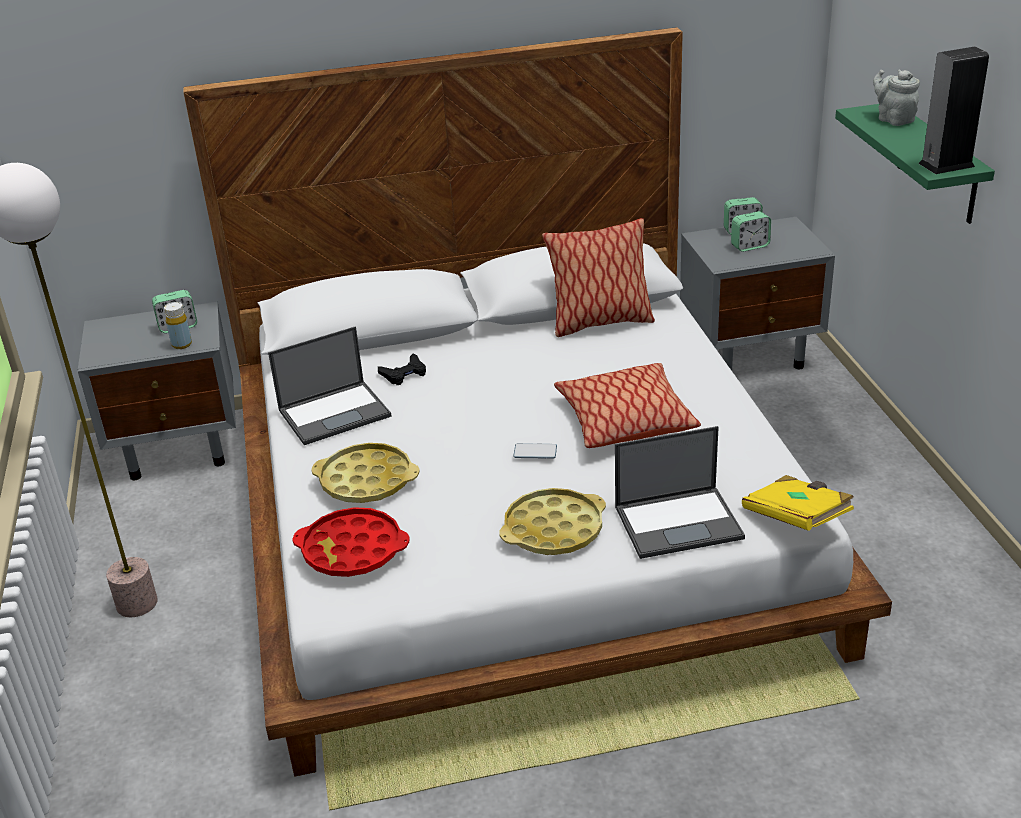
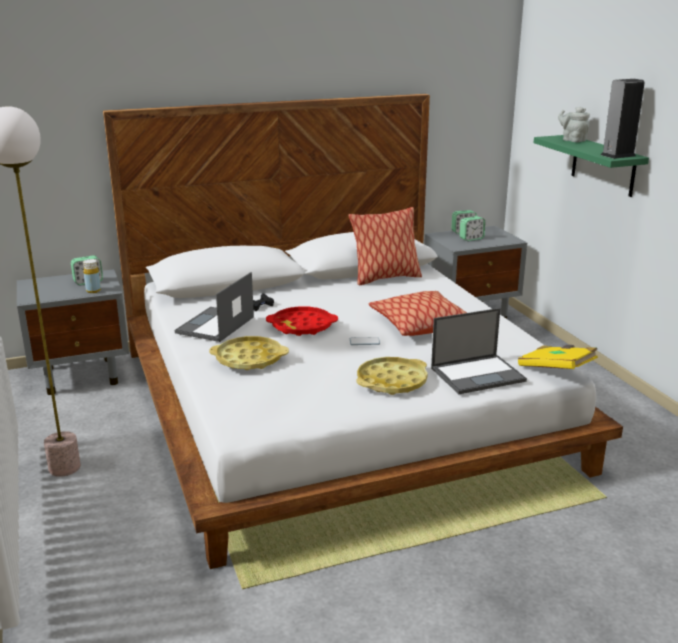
camera: 10 degrees left, 10 degrees down
laptop [268,326,391,445] -> laptop turned 150 degrees clockwise [175,272,254,342]
red tray [292,507,410,577] -> red tray moved to [266,306,338,336]

